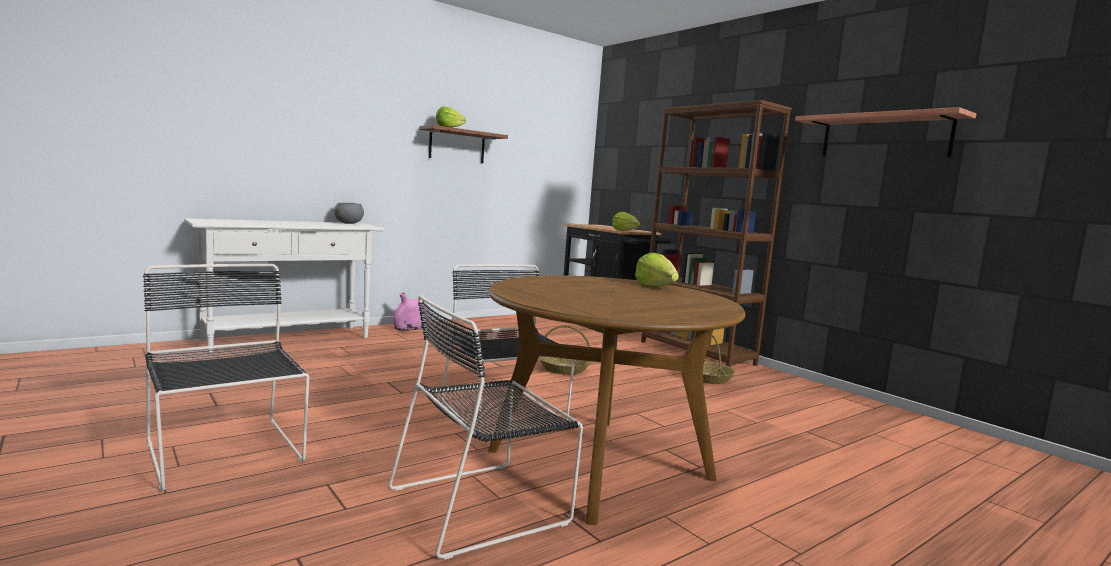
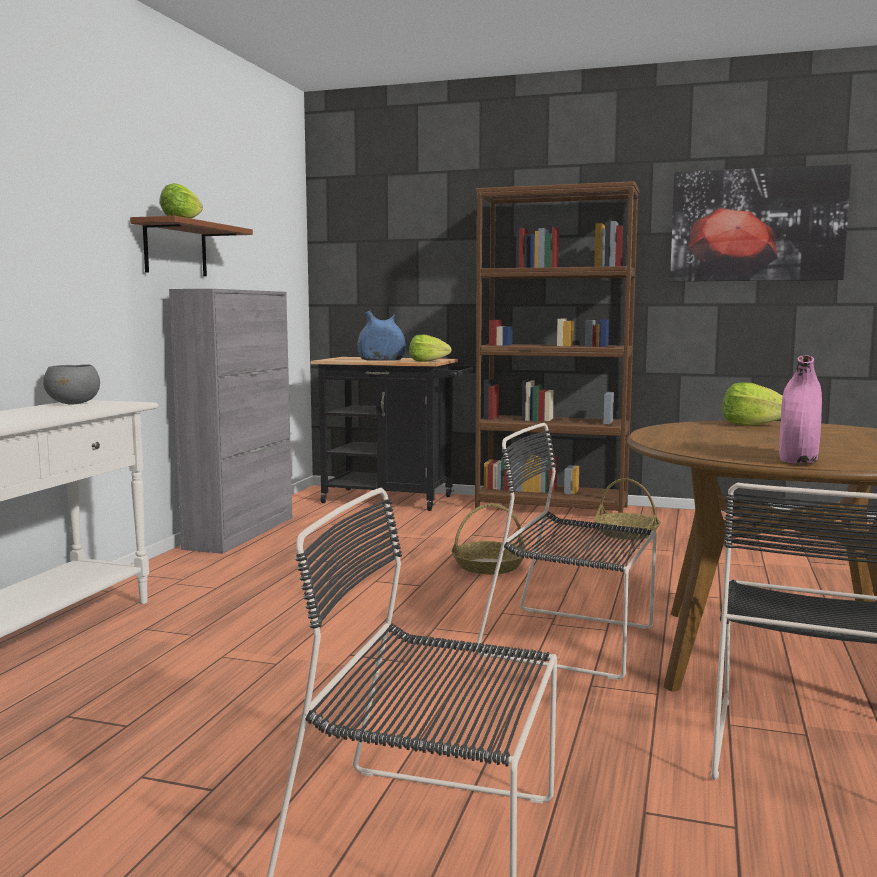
camera: 35 degrees left, 0 degrees up
pink vase [393,292,428,330] -> pink vase moved to [779,355,822,463]
shelf [795,107,976,157] -> picture [670,164,852,282]
none -> grey cabinet [169,289,292,554]
none -> blue vase [358,310,406,360]

